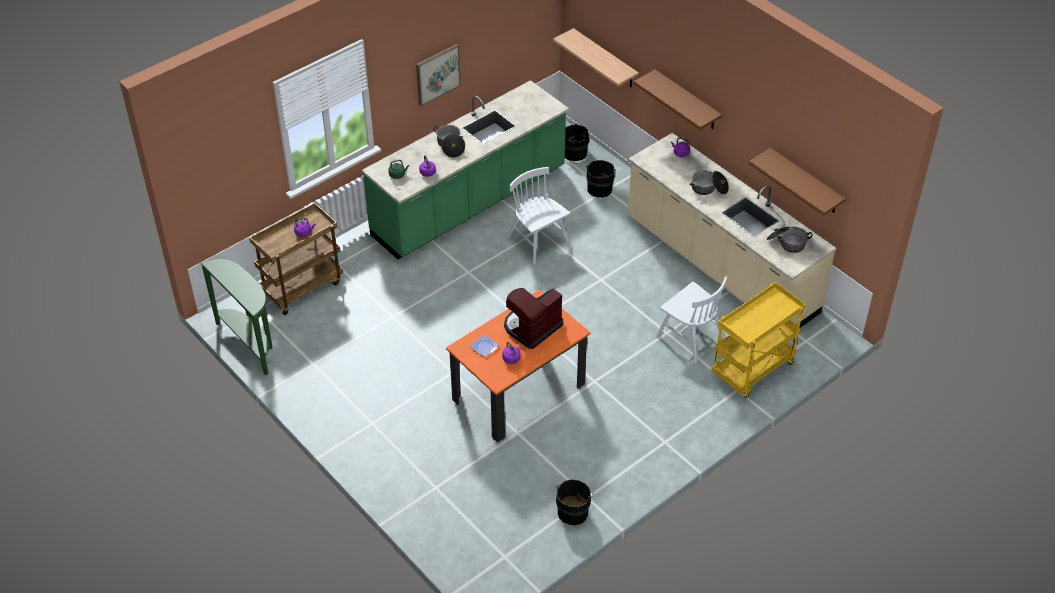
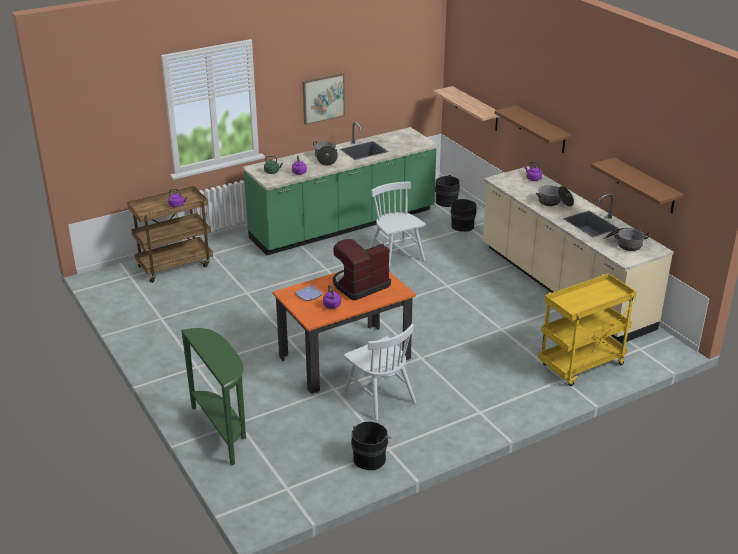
camera: 10 degrees right, 15 degrees down
green console table [201,259,273,375] -> green console table moved to [181,328,246,465]
white chair [656,276,727,363] -> white chair moved to [343,324,416,421]

